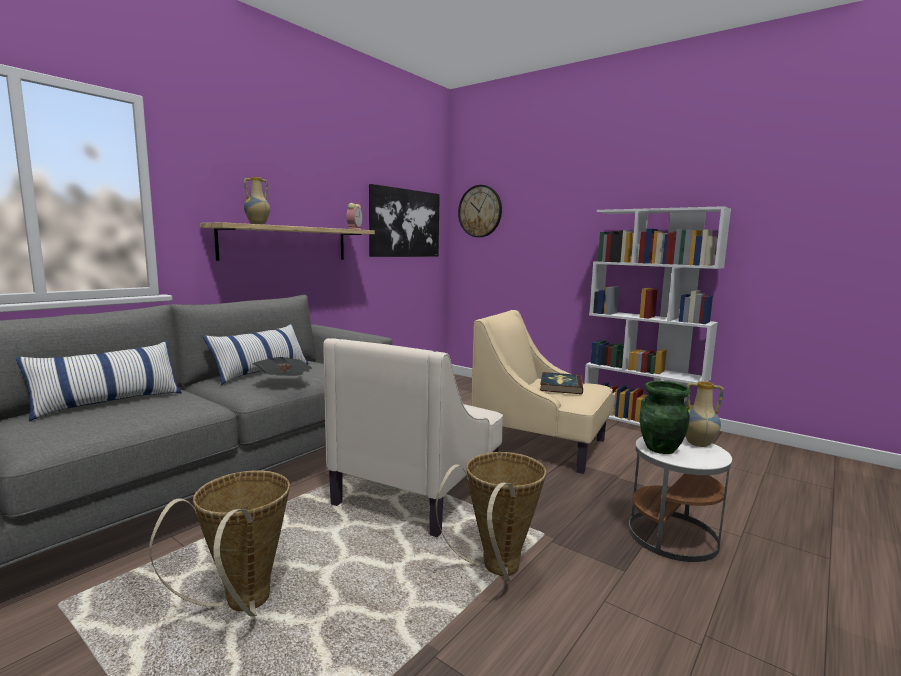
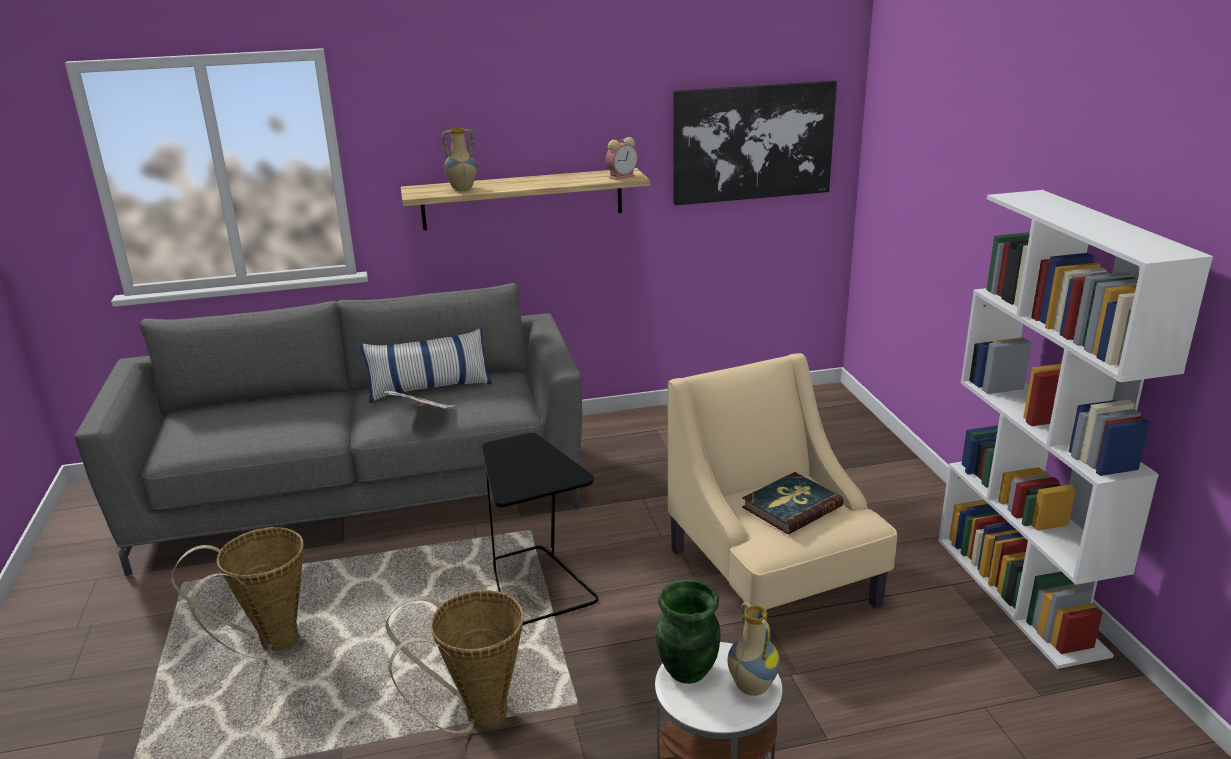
camera: 40 degrees right, 15 degrees up
pillow [16,341,182,421] -> none
beige armchair [323,338,503,537] -> black side table [482,433,598,625]
wall clock [458,185,502,237] -> none

